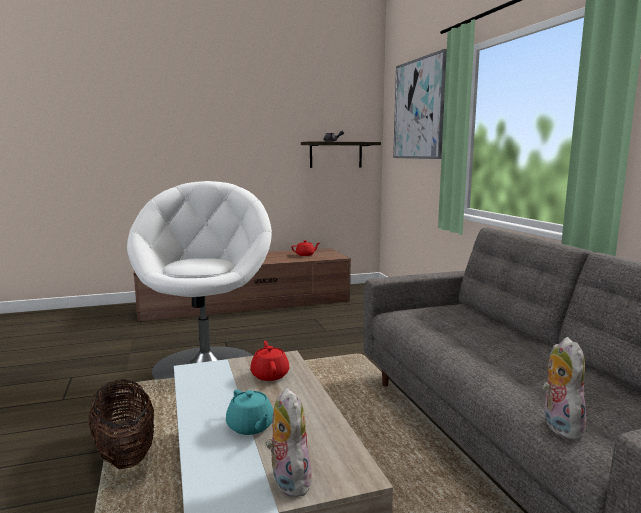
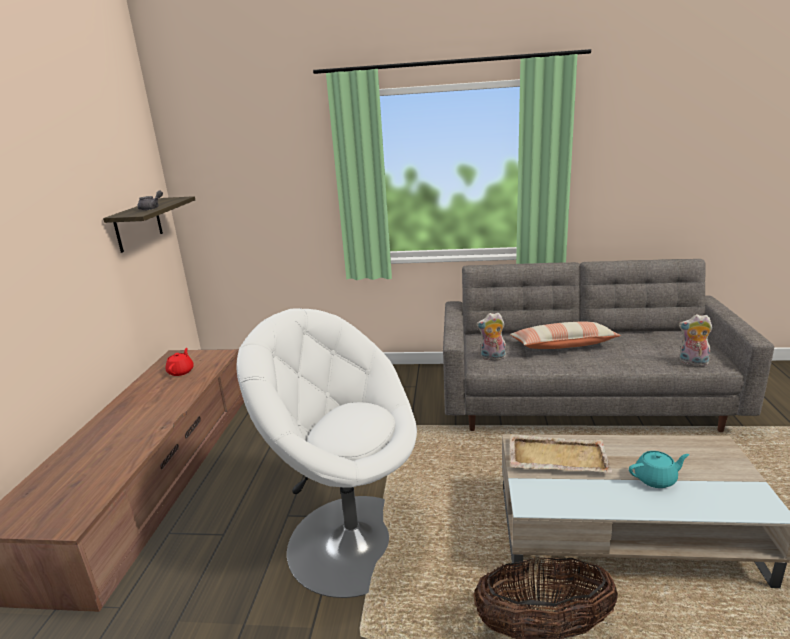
camera: 65 degrees left, 10 degrees up
red teapot [250,341,290,381] -> beige tray [510,434,612,473]
plush toy [266,388,313,497] -> plush toy moved to [476,312,506,360]
picture [393,49,447,159] -> none
none -> pillow [510,321,621,349]

